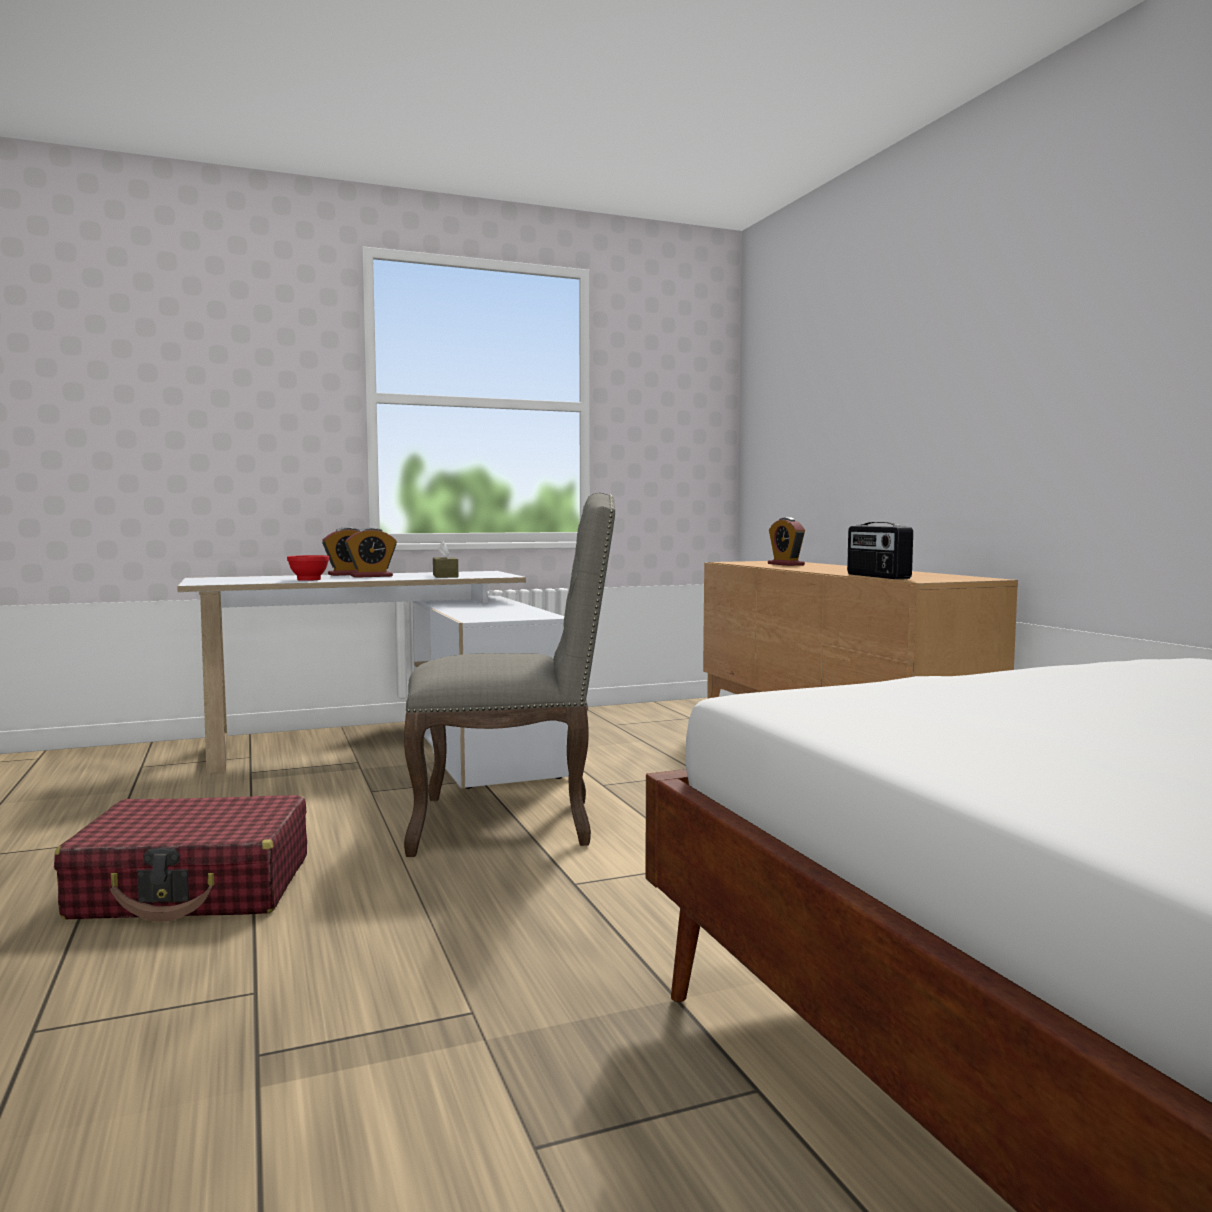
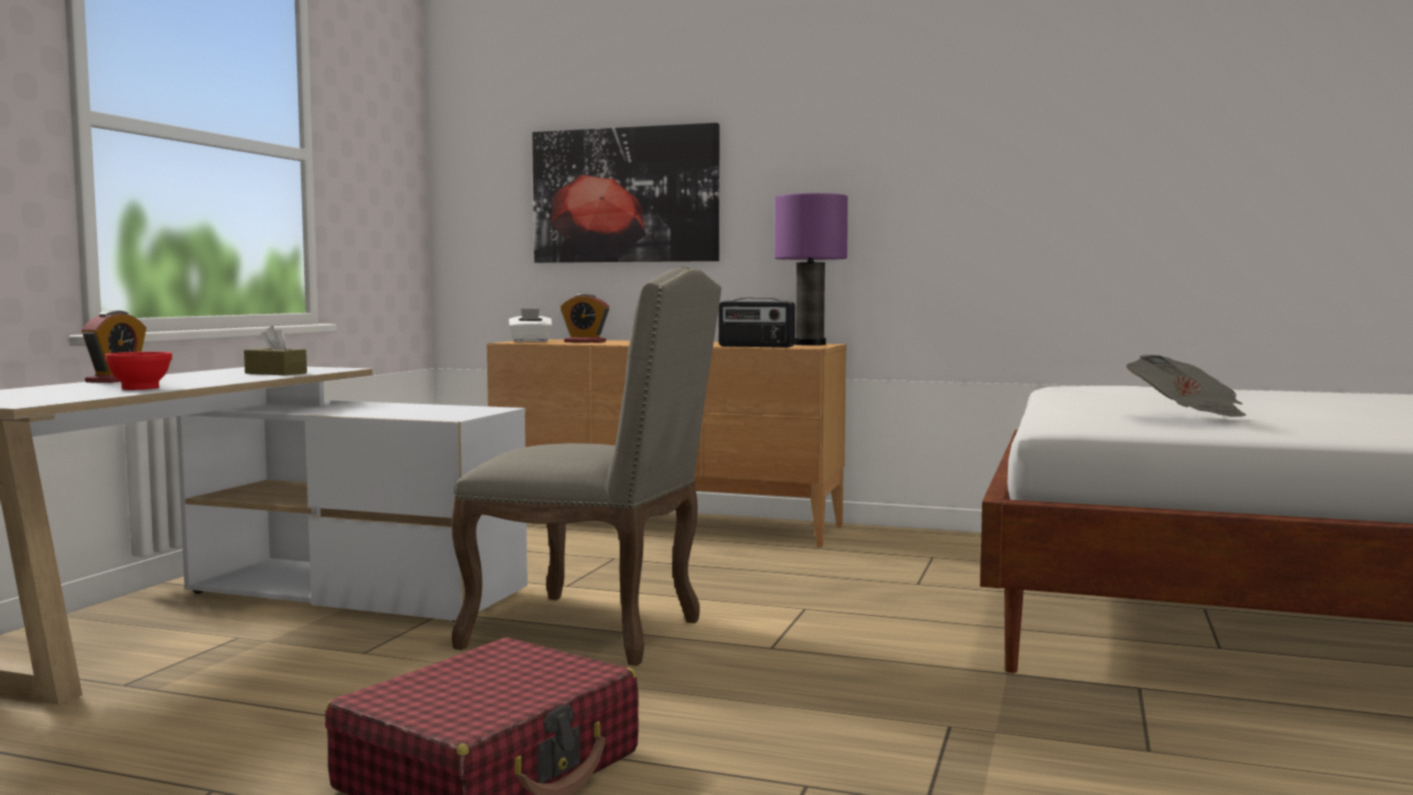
camera: 50 degrees left, 0 degrees up
alarm clock [345,528,397,578] -> none
grey chair [404,493,615,857] -> grey chair turned 75 degrees clockwise [452,267,721,666]
none -> white tissue box [509,308,552,342]
none -> picture [532,123,719,263]
none -> purple table lamp [775,193,848,345]
none -> newspaper [1127,355,1246,417]

